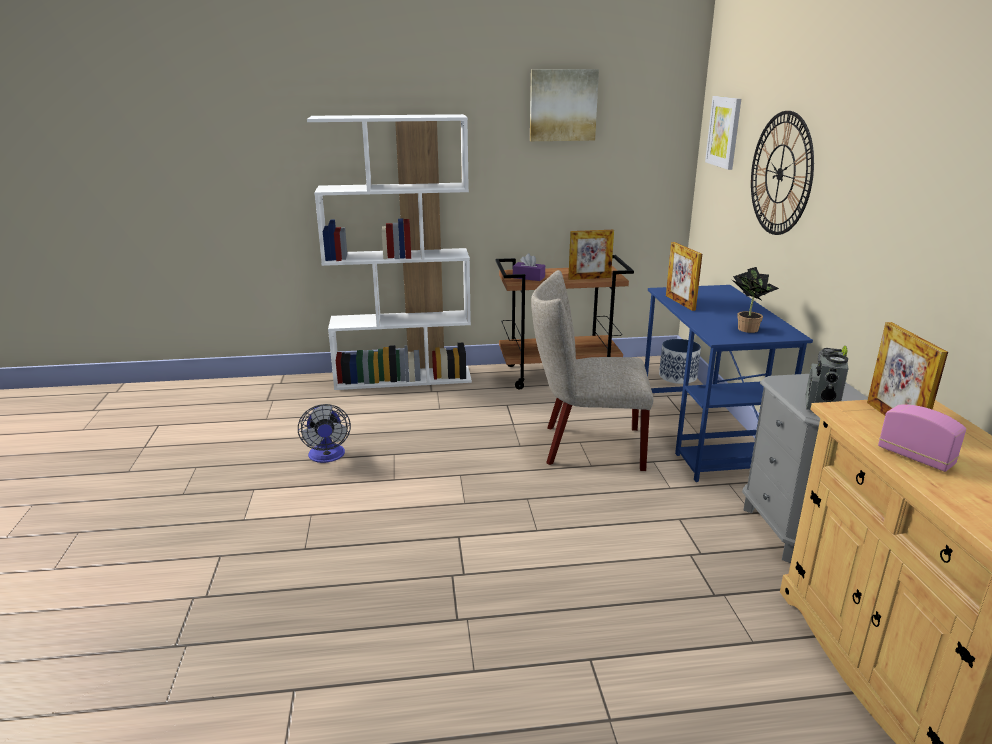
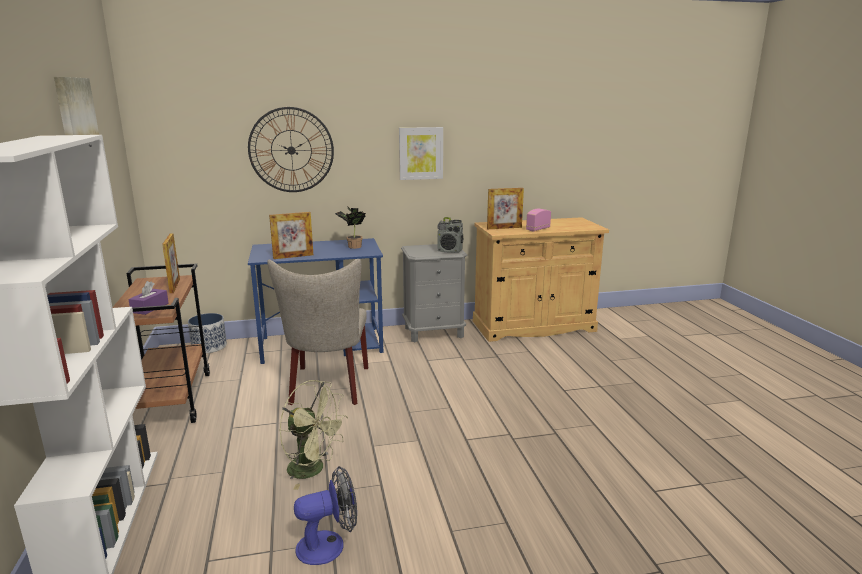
camera: 95 degrees left, 5 degrees down
picture [705,96,741,170] -> picture moved to [399,127,443,180]
none -> green fan [279,380,348,490]

